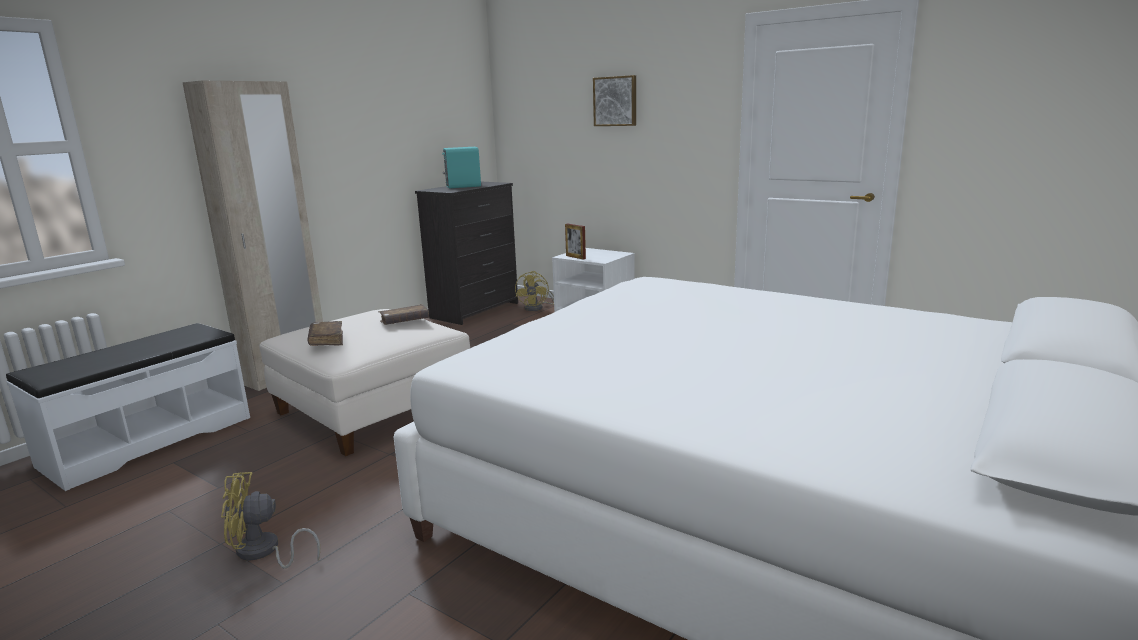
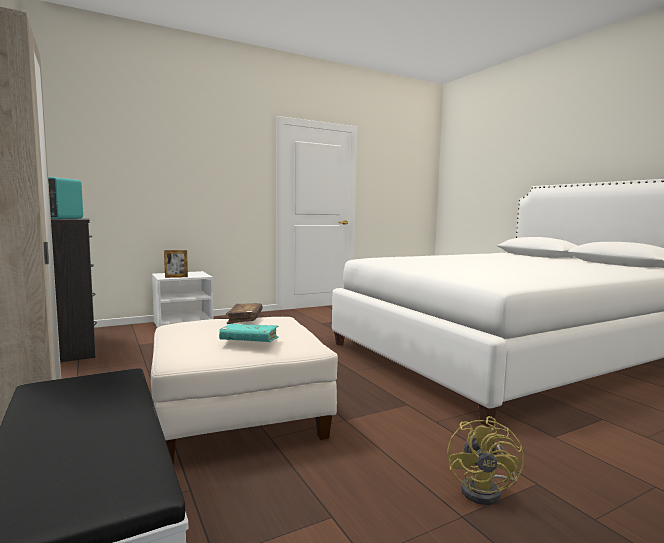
camera: 65 degrees left, 10 degrees down
brown book [307,321,343,346] -> turquoise book [219,324,279,342]
yellow fan [515,271,554,311] -> none
picture [593,75,636,126] -> none

